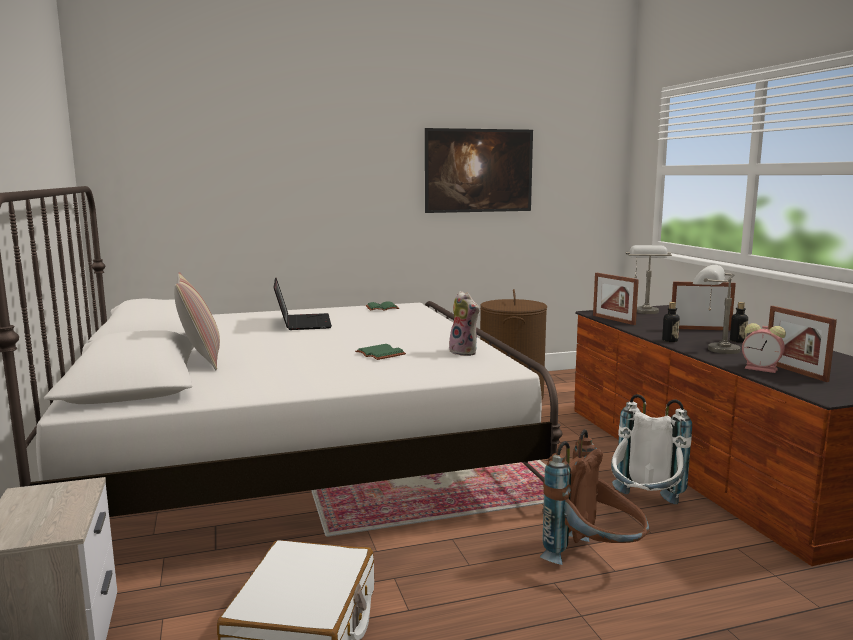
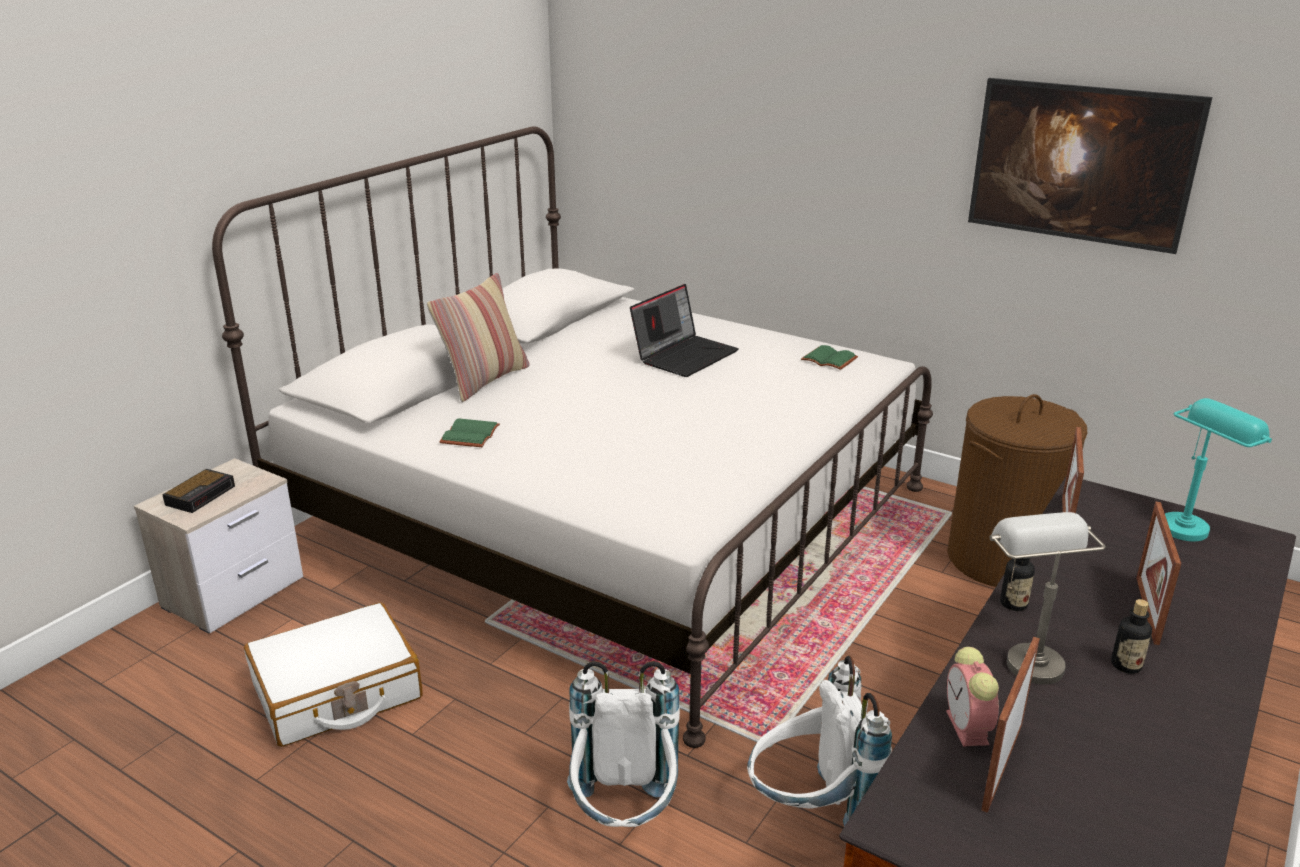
camera: 50 degrees right, 15 degrees up
green book [355,344,406,360] -> green book moved to [440,418,500,447]
plush toy [449,291,479,356] -> none
brown backpack [540,429,649,565] -> white backpack [567,661,680,827]
grey table lamp [626,245,672,314] -> turquoise table lamp [1165,398,1272,541]
picture frame [672,282,736,331] -> picture frame turned 135 degrees counterclockwise [1137,502,1181,645]
none -> alarm clock [162,469,235,513]

